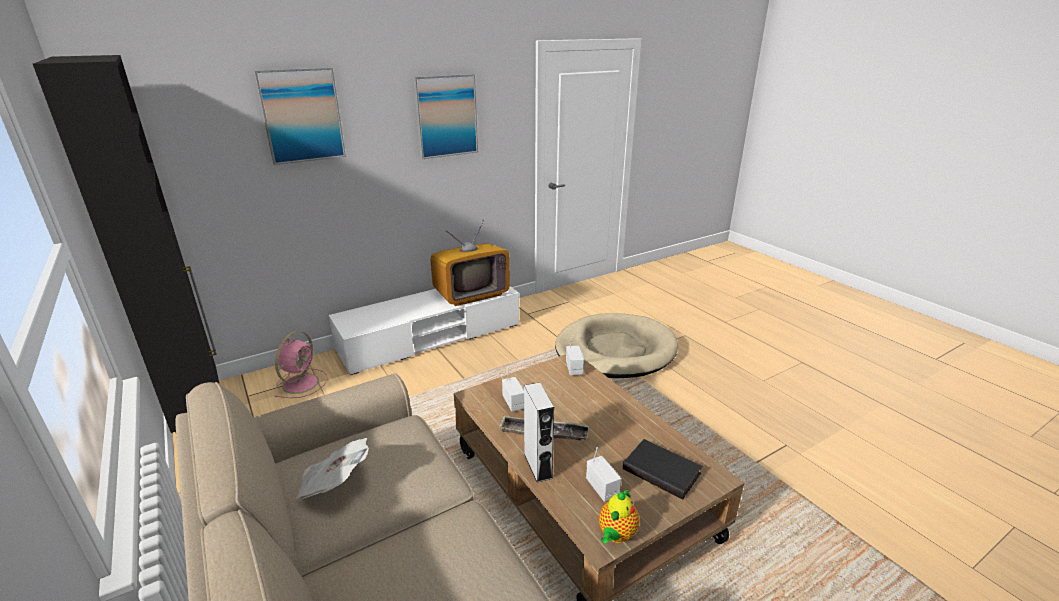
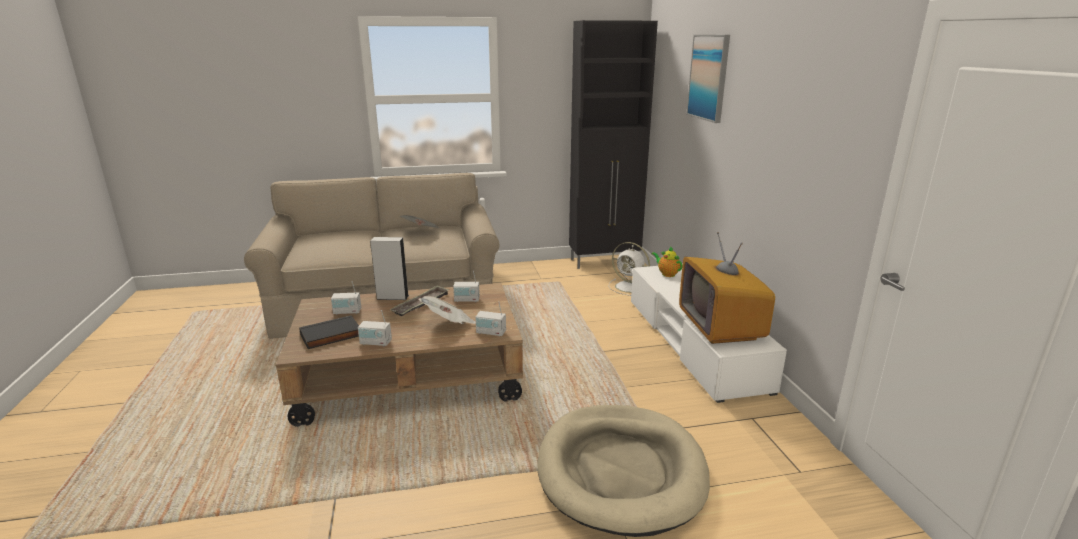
camera: 110 degrees right, 5 degrees down
pink fan [275,331,328,398] -> white fan [608,242,650,296]
picture [413,74,478,159] -> none
teapot [599,489,639,544] -> teapot moved to [652,246,682,277]
none -> radio [358,310,392,347]
none -> newspaper [418,296,476,324]

